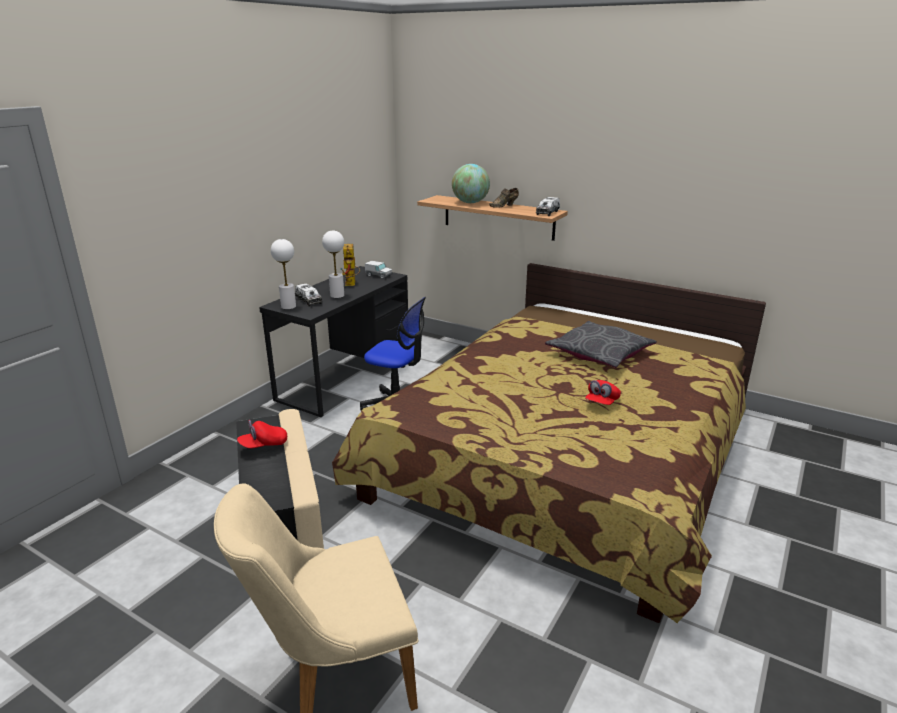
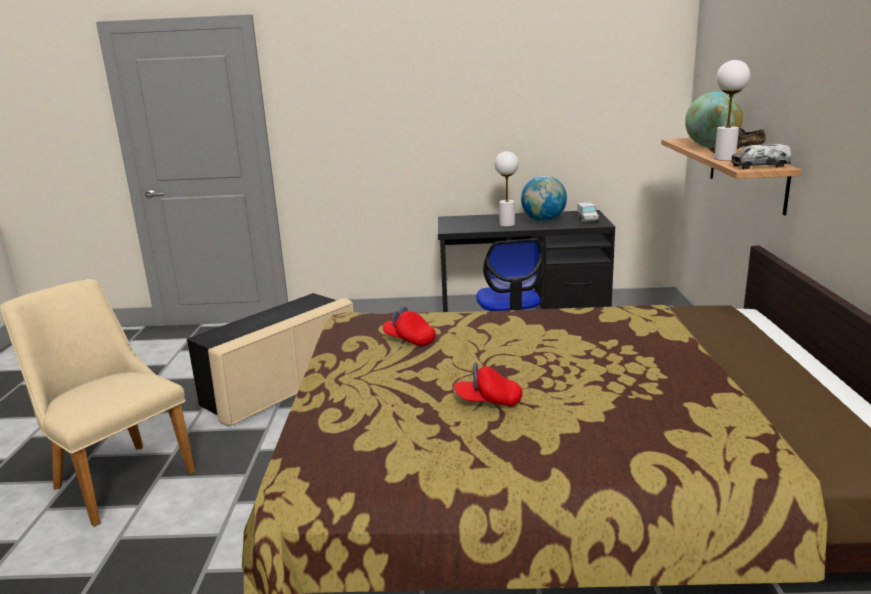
camera: 60 degrees right, 5 degrees down
red cap [237,420,287,448] -> red cap moved to [383,306,436,346]
white table lamp [271,239,296,309] -> white table lamp moved to [714,60,750,161]
toy truck [295,283,322,307] -> none
toy robot [341,244,360,286] -> globe [521,176,567,221]
grey pillow [545,321,657,368] -> none

